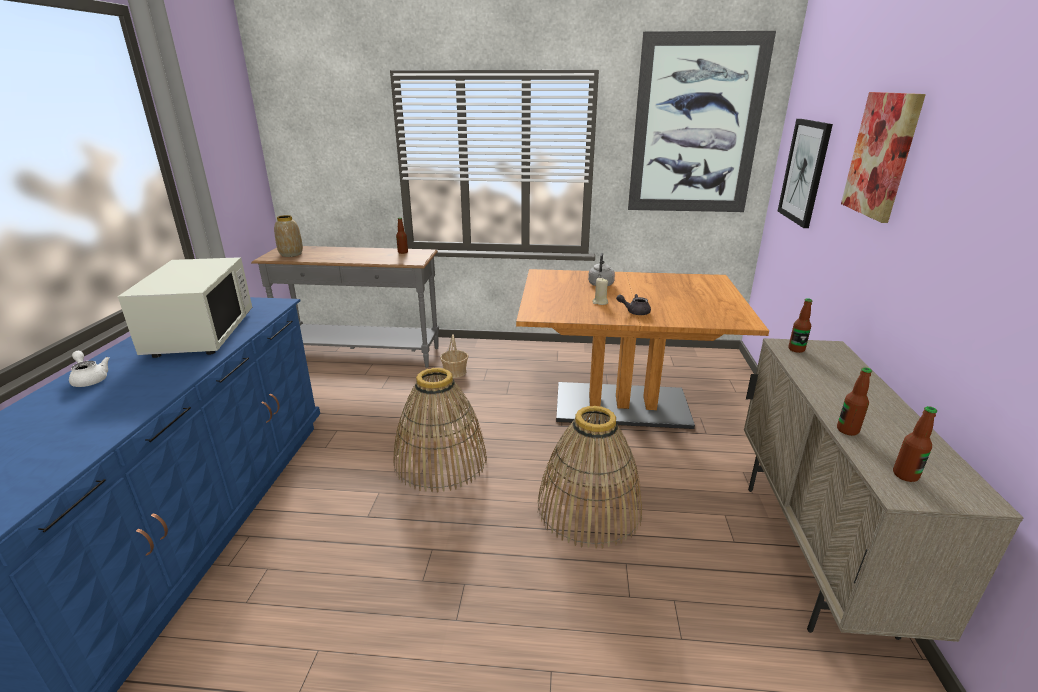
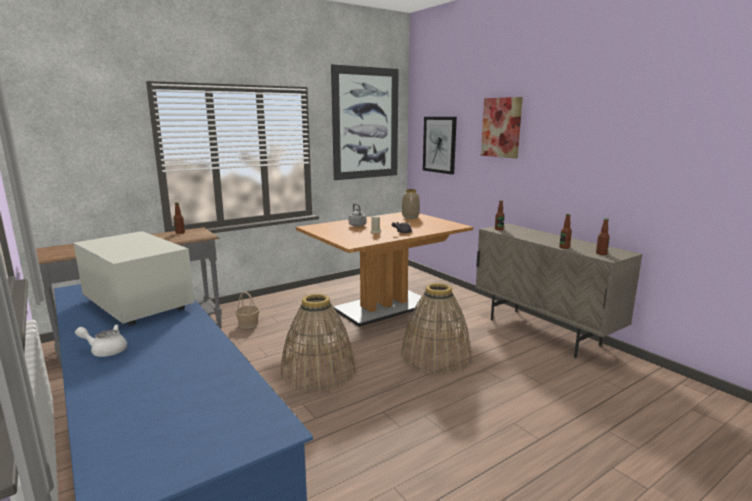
camera: 40 degrees left, 10 degrees down
vase [274,215,303,257] -> vase moved to [402,189,420,219]

